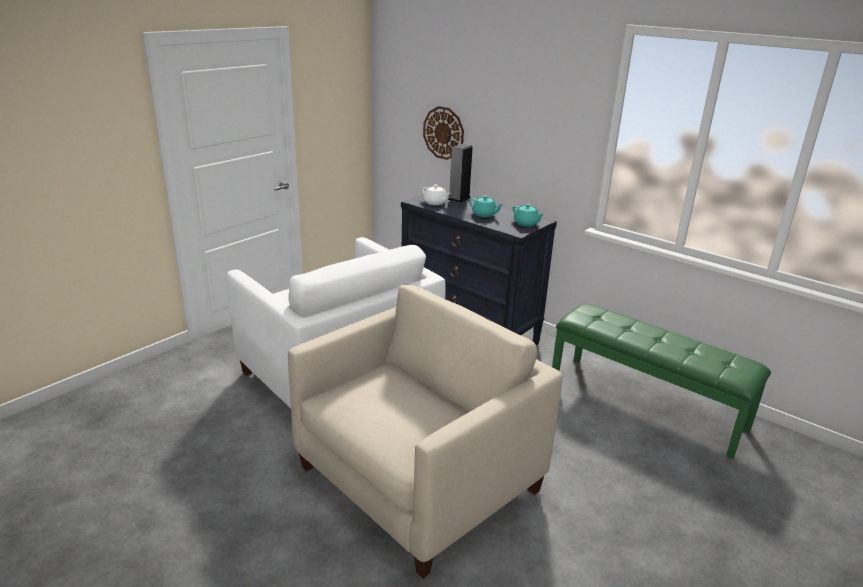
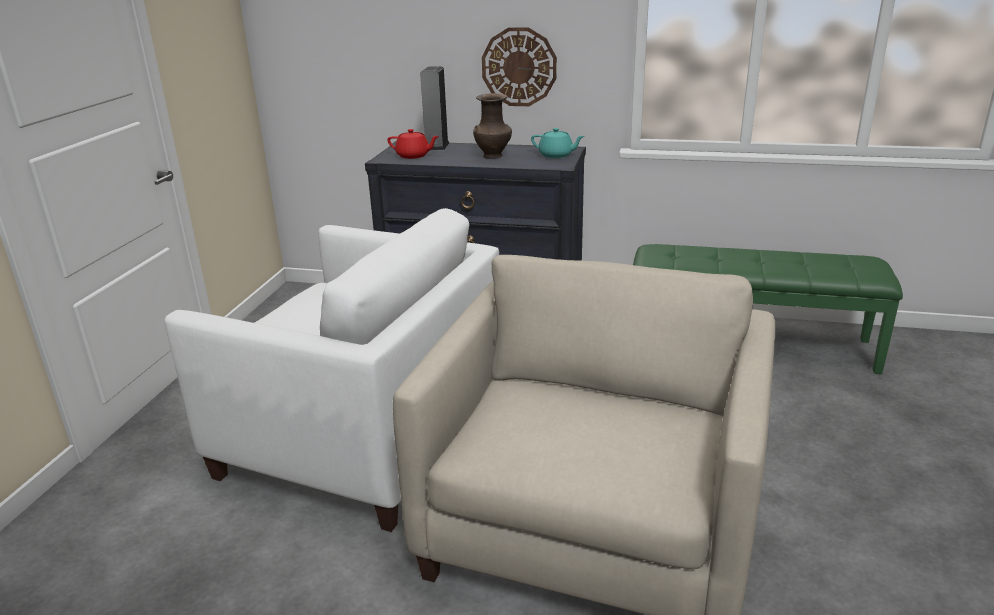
camera: 25 degrees left, 0 degrees up
white teapot [422,185,451,205] -> red teapot [388,129,439,159]
wall clock [423,106,464,160] -> wall clock moved to [482,27,557,106]
turquoise teapot [469,196,504,217] -> brown vase [473,93,512,159]

